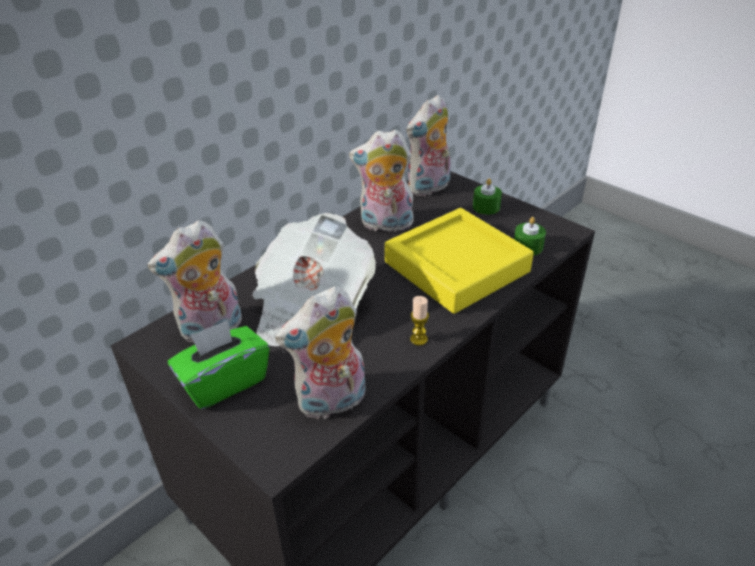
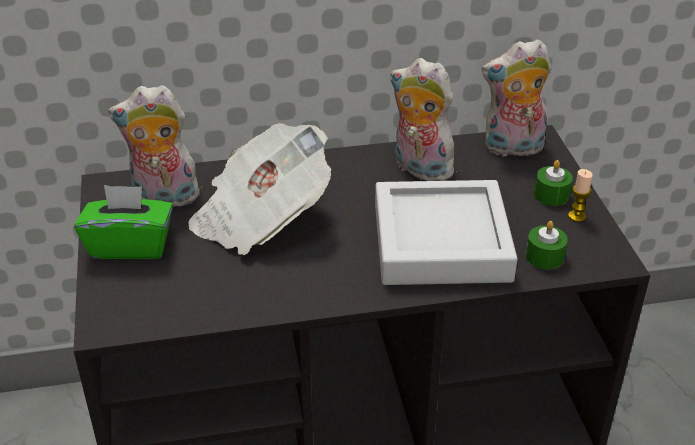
camera: 35 degrees right, 0 degrees up
plush toy [275,286,365,421] -> none
yellow tray [385,208,534,314] -> grey tray [375,180,517,285]
candle [410,296,429,346] -> candle moved to [568,169,593,222]

